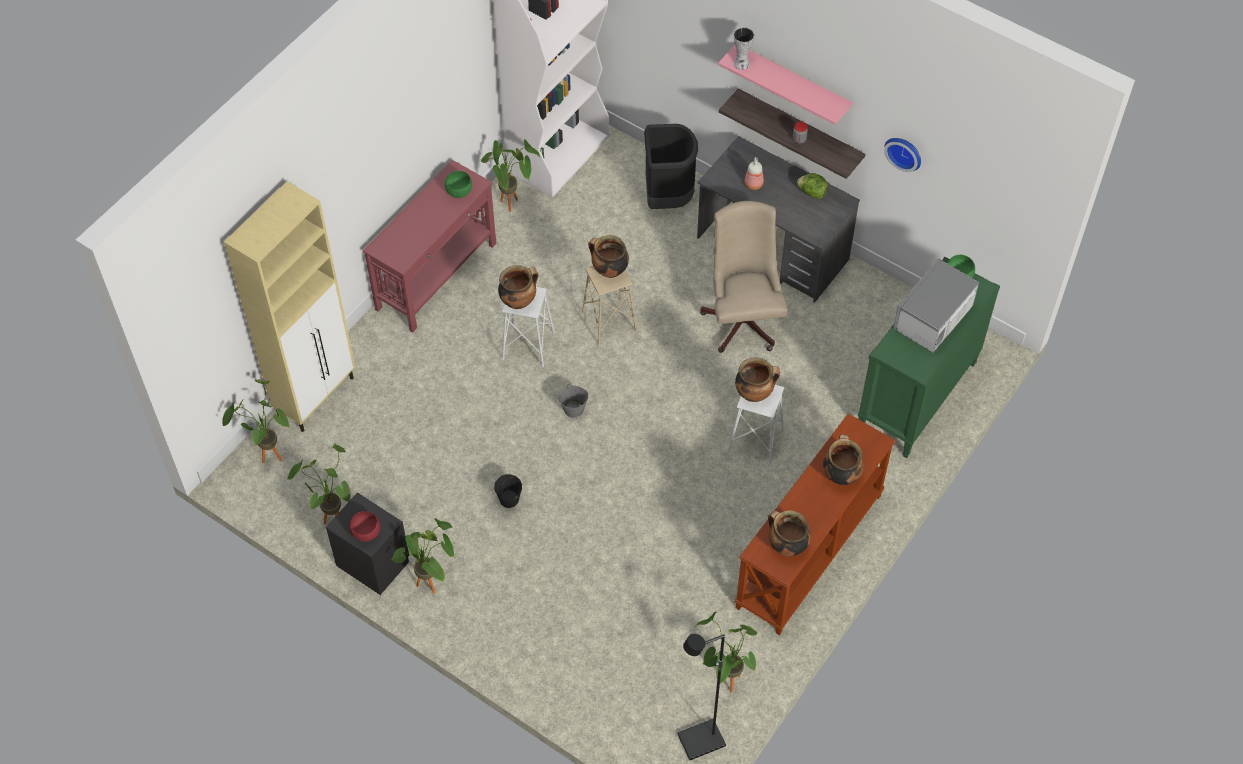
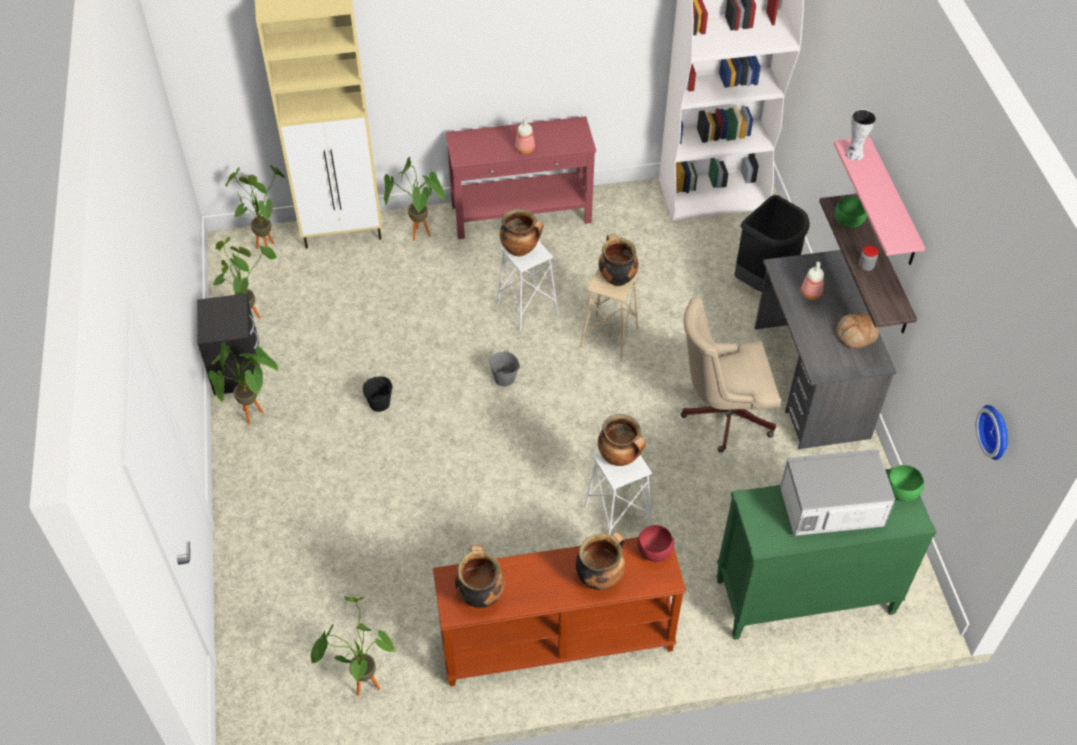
camera: 45 degrees right, 5 degrees down
red bowl [349,511,380,542] -> red bowl moved to [637,525,674,562]
green bowl [445,171,472,198] -> green bowl moved to [835,197,867,228]
potted plant [480,139,540,212] -> potted plant moved to [384,157,445,241]
black floor lamp [678,634,726,760] -> none
beige office chair [700,201,788,353] -> beige office chair turned 135 degrees counterclockwise [681,297,781,453]
lettuce [797,173,828,199] -> bread [836,314,879,349]
wall clock [884,138,921,172] -> wall clock moved to [976,405,1008,460]
none -> bottle [515,117,535,154]

